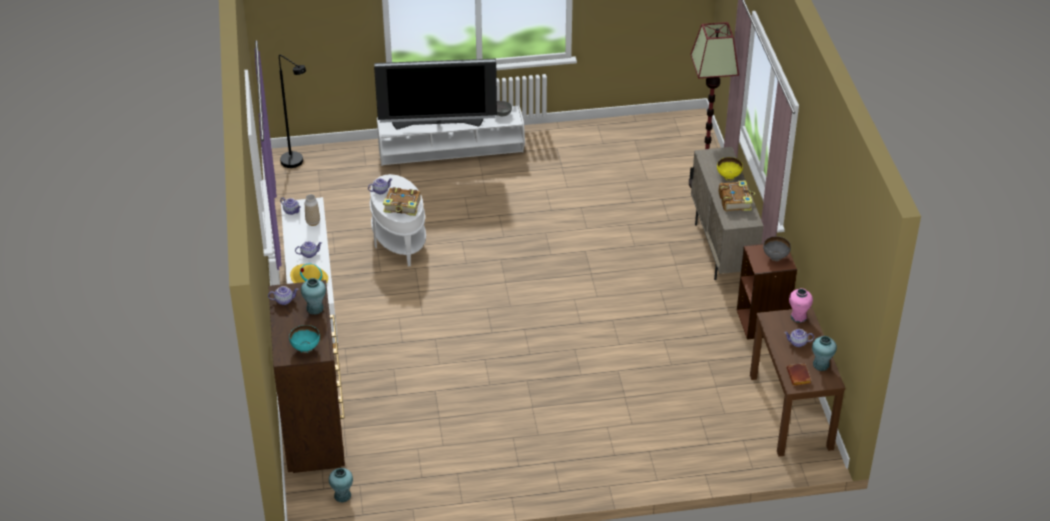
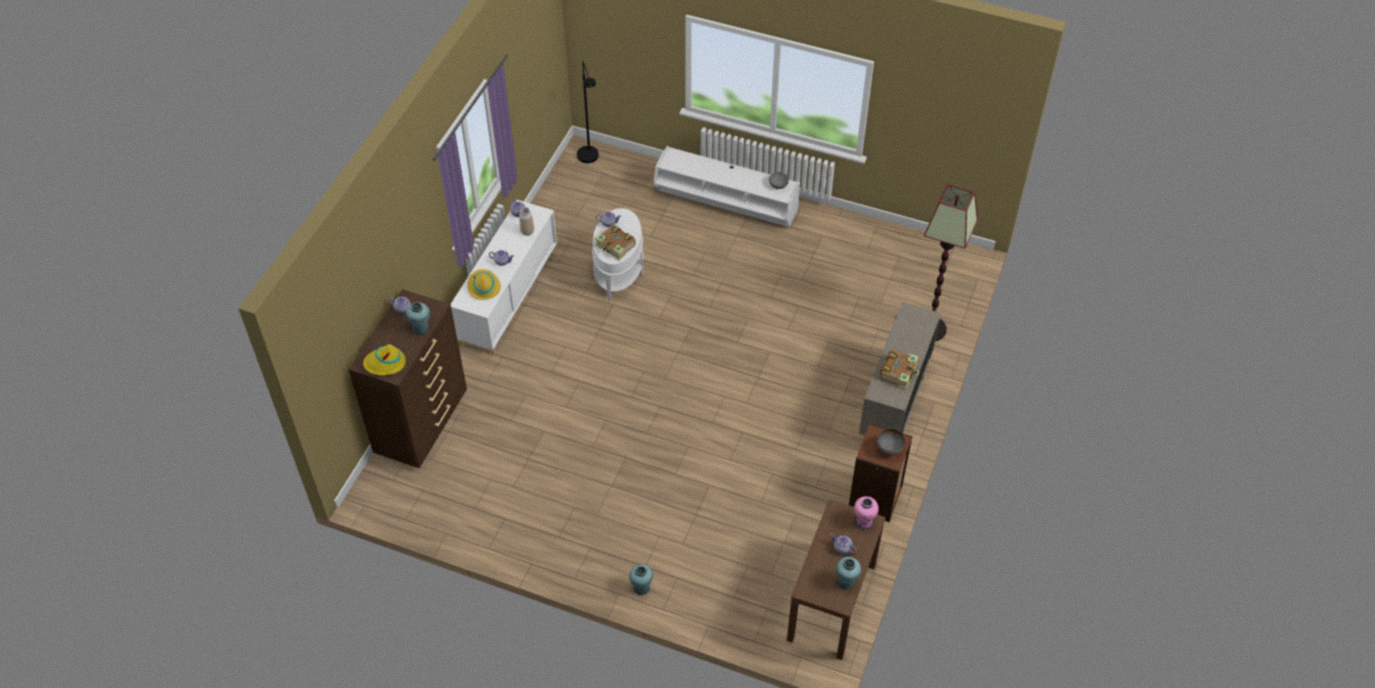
camera: 30 degrees right, 10 degrees up
turquoise bowl [289,325,320,353] -> yellow hat [363,344,406,375]
turquoise vase [329,468,353,503] -> turquoise vase moved to [629,564,653,595]
television [374,59,497,130] -> none
yellow bowl [717,157,743,181] -> none
brown book [786,363,812,386] -> none

